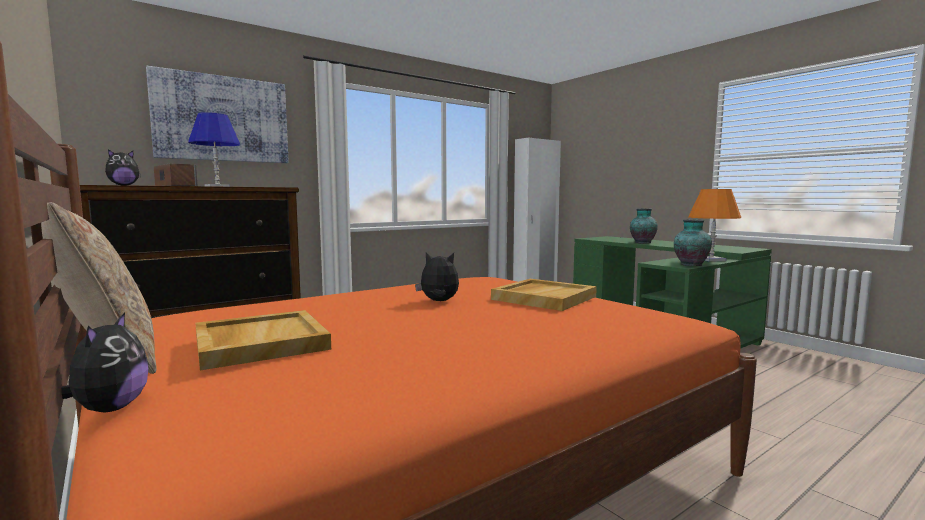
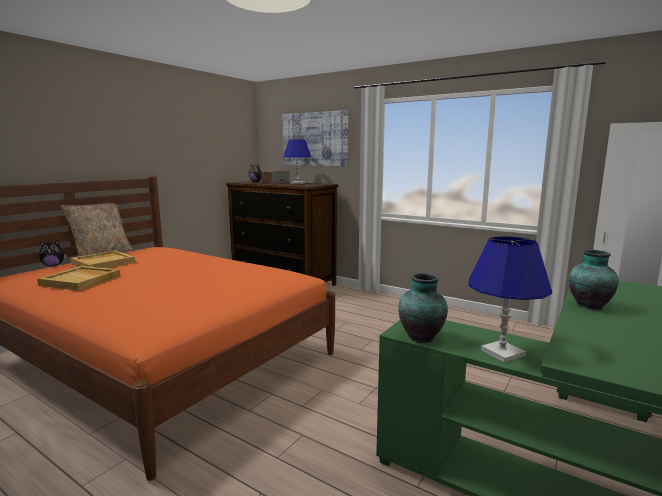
camera: 70 degrees right, 5 degrees up
plush toy [415,252,459,301] -> none
beige tray [491,279,597,311] -> beige tray moved to [37,266,120,291]
orange table lamp [688,189,741,262] -> blue table lamp [468,236,552,363]

